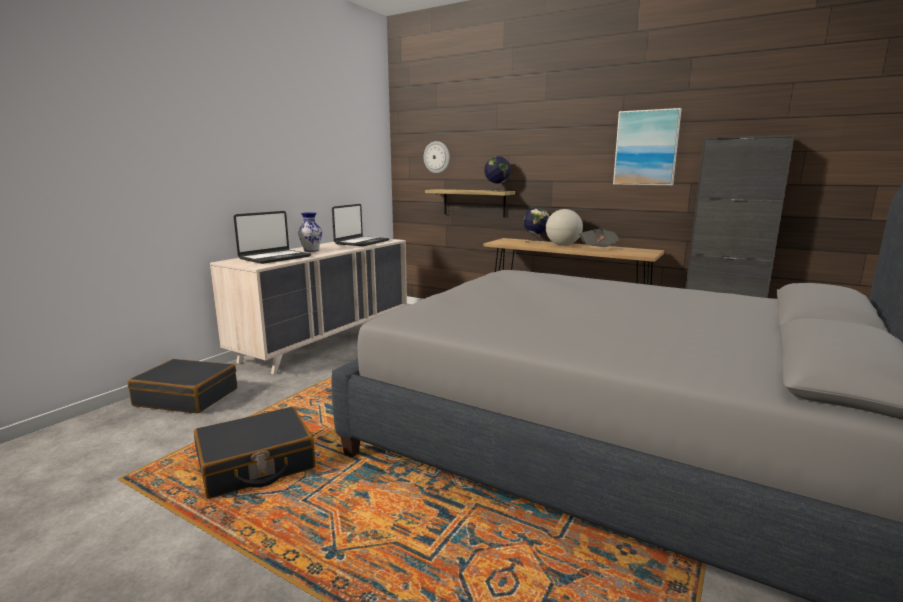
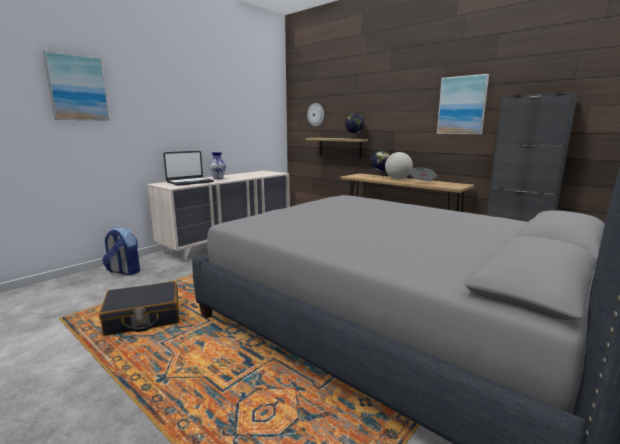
camera: 10 degrees right, 0 degrees up
black suitcase [128,359,237,414] -> backpack [102,227,140,275]
laptop [332,204,390,246] -> none
none -> picture [43,51,110,121]

